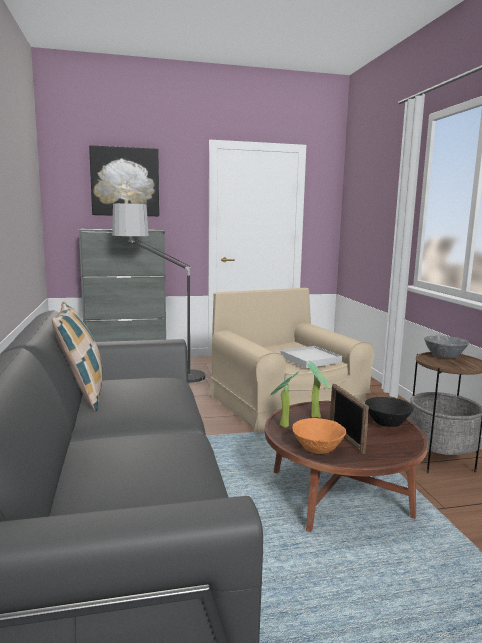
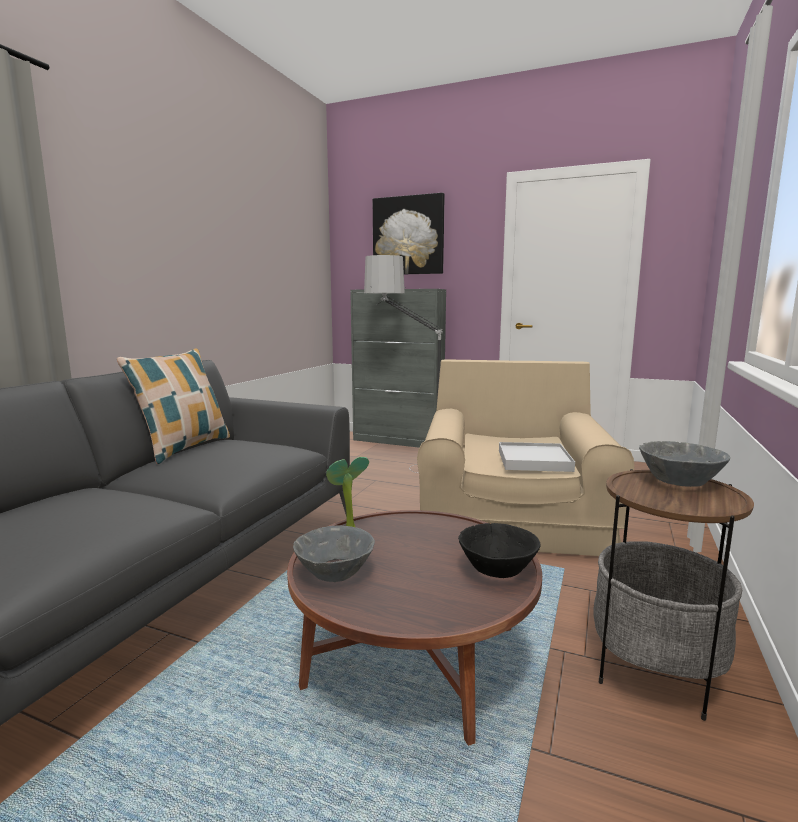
camera: 35 degrees right, 0 degrees up
orange bowl [292,418,346,454] -> grey bowl [293,526,375,582]
potted plant [307,361,331,418] -> none
picture frame [330,384,369,454] -> none

